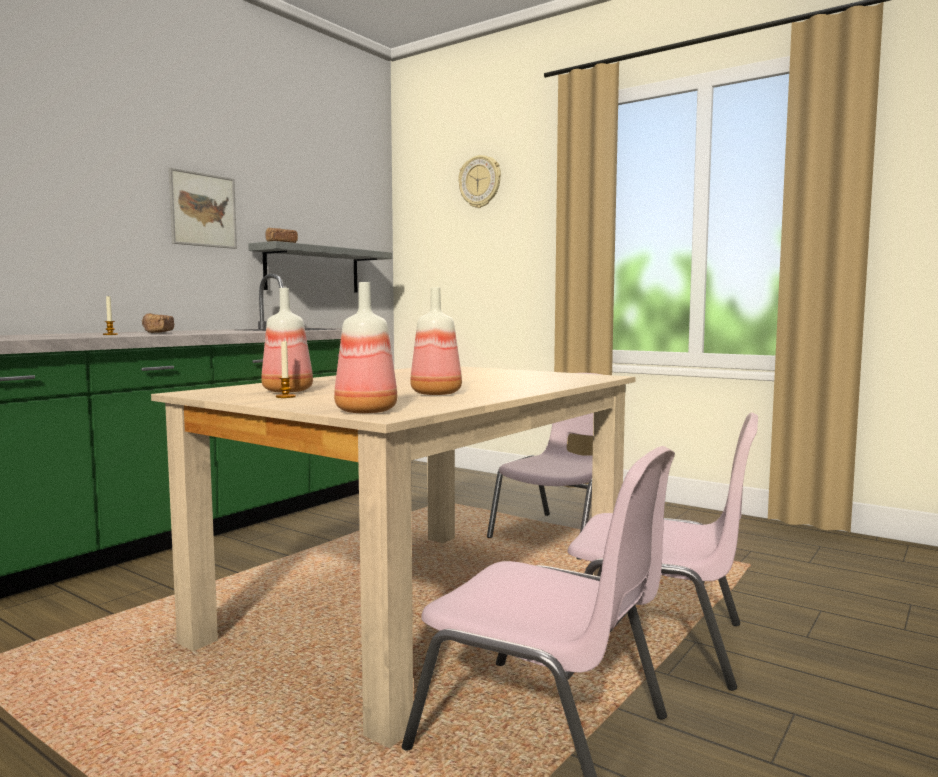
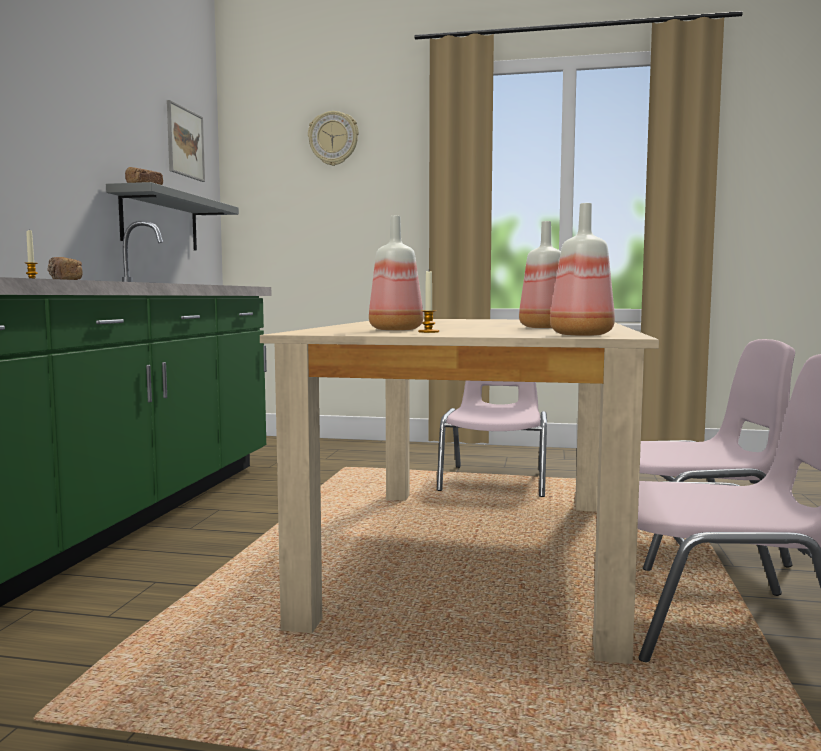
camera: 25 degrees left, 0 degrees up
picture [168,168,237,249] -> picture moved to [167,100,205,182]

